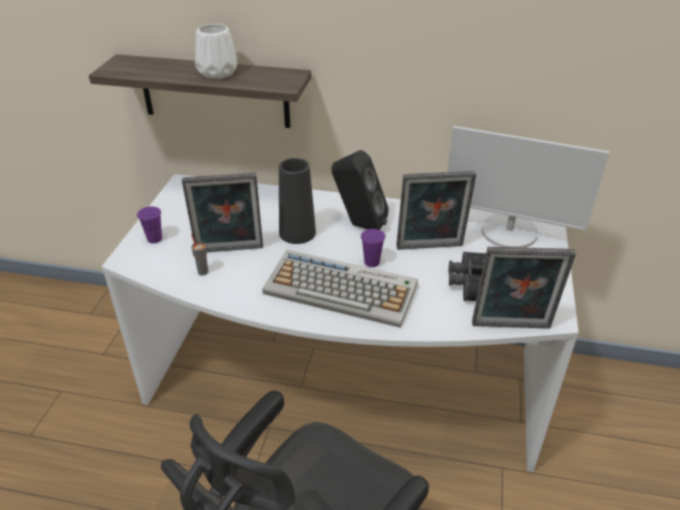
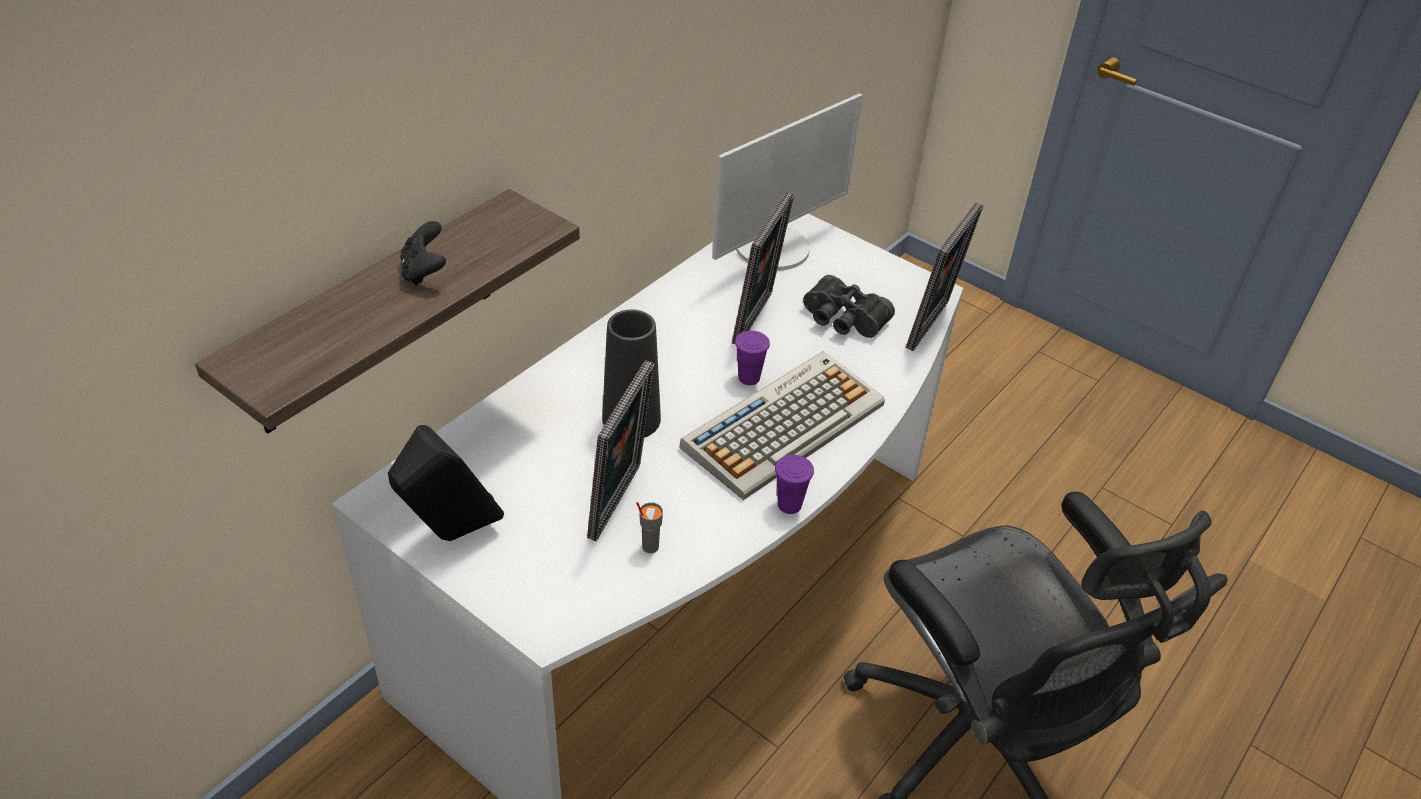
camera: 65 degrees left, 5 degrees up
purple cup [137,206,162,243] -> purple cup moved to [775,455,814,514]
white vase [195,24,238,79] -> black game controller [400,221,446,285]
black speaker [332,150,389,230] -> black speaker moved to [388,425,504,541]

